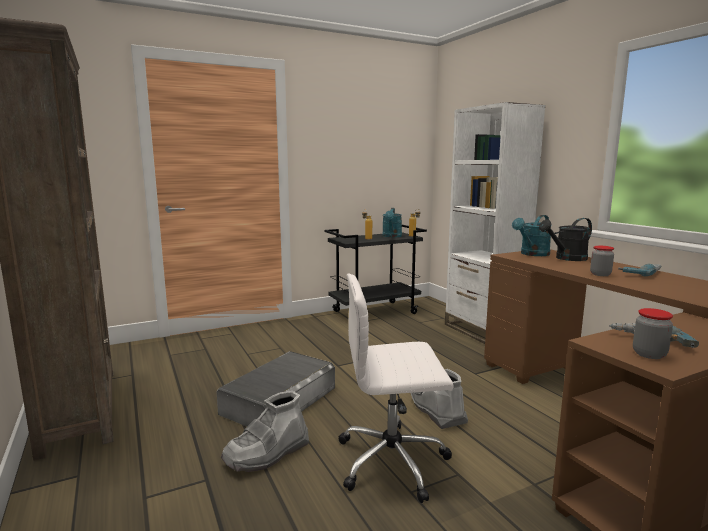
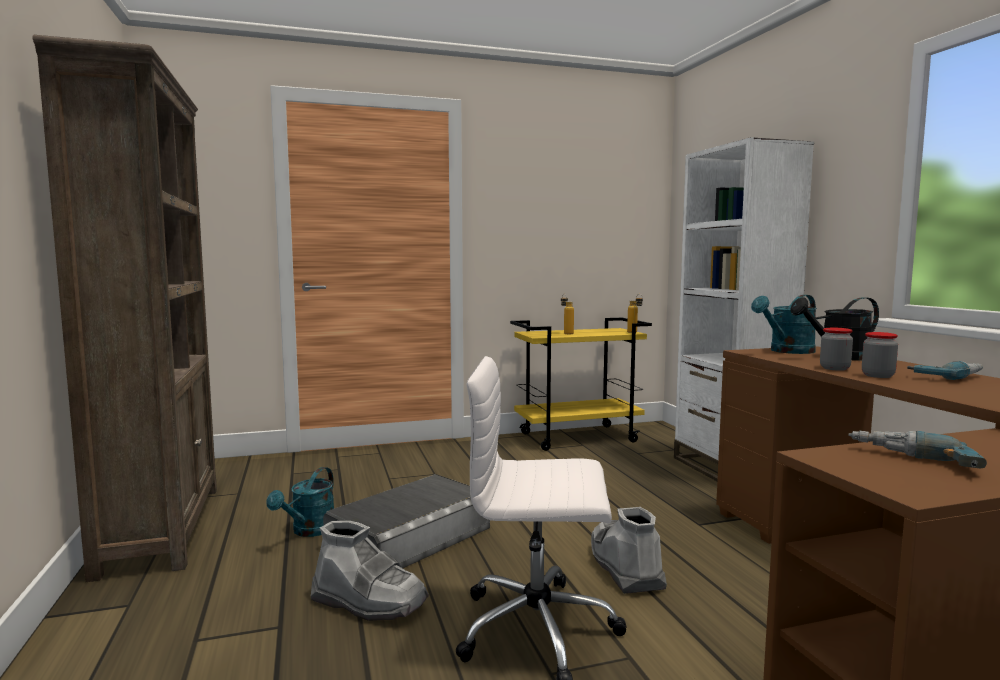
camera: 10 degrees right, 5 degrees down
grey boot [221,391,309,472] -> grey boot turned 120 degrees counterclockwise [311,521,429,621]
black cart [324,225,427,314] -> yellow cart [510,318,652,451]
turquoise watering can [382,208,402,238] -> turquoise watering can moved to [266,467,334,537]
jar [633,308,673,359] -> jar moved to [820,327,853,371]

